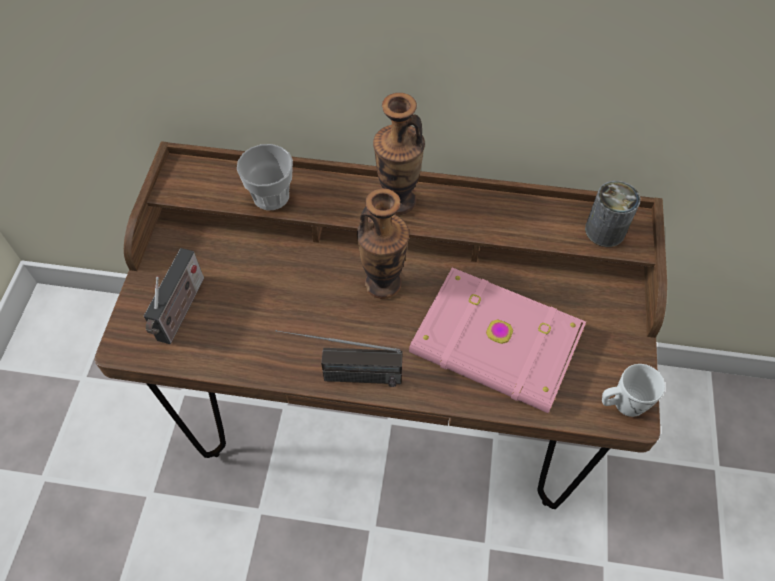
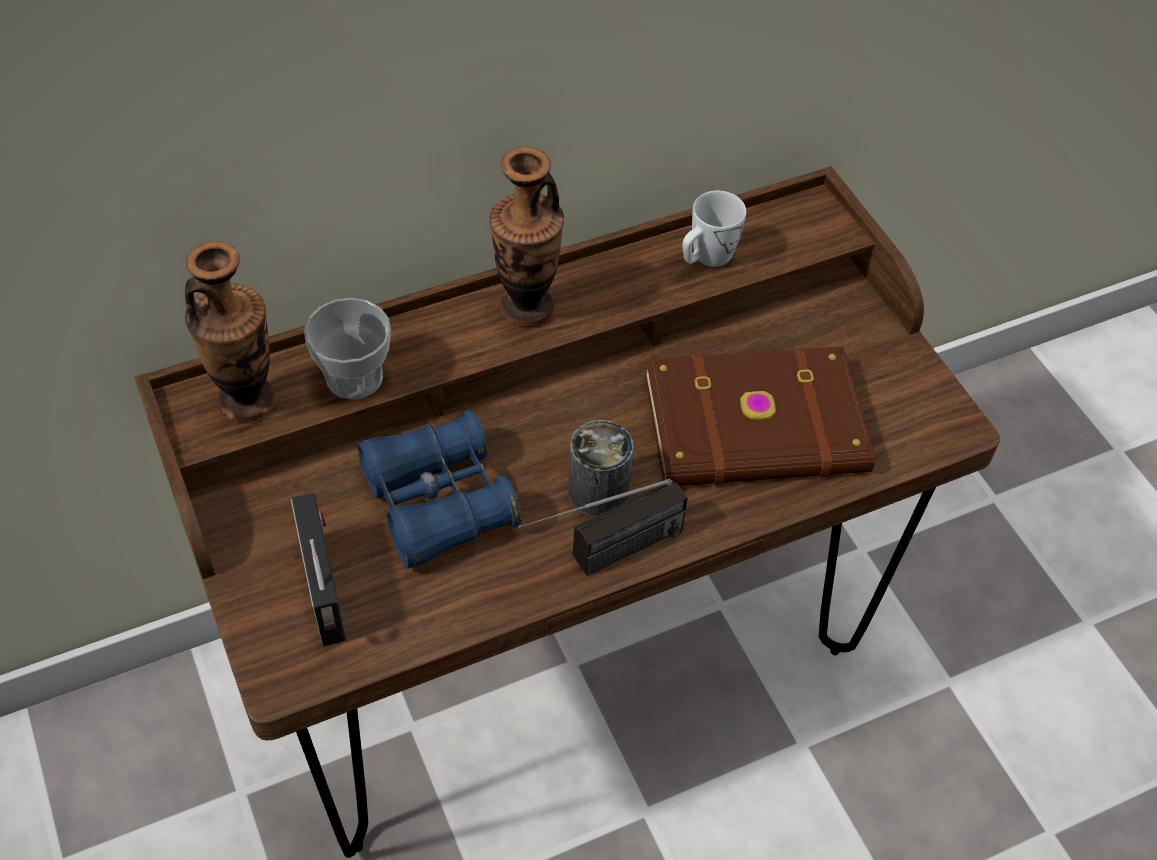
camera: 35 degrees left, 5 degrees down
vase [357,188,409,299] -> vase moved to [185,242,276,423]
pink book [409,267,586,413] -> brown book [645,346,875,486]
can [585,181,641,247] -> can moved to [568,420,634,517]
white mug [602,364,665,417] -> white mug moved to [682,191,746,267]
none -> blue binoculars [357,410,522,569]

